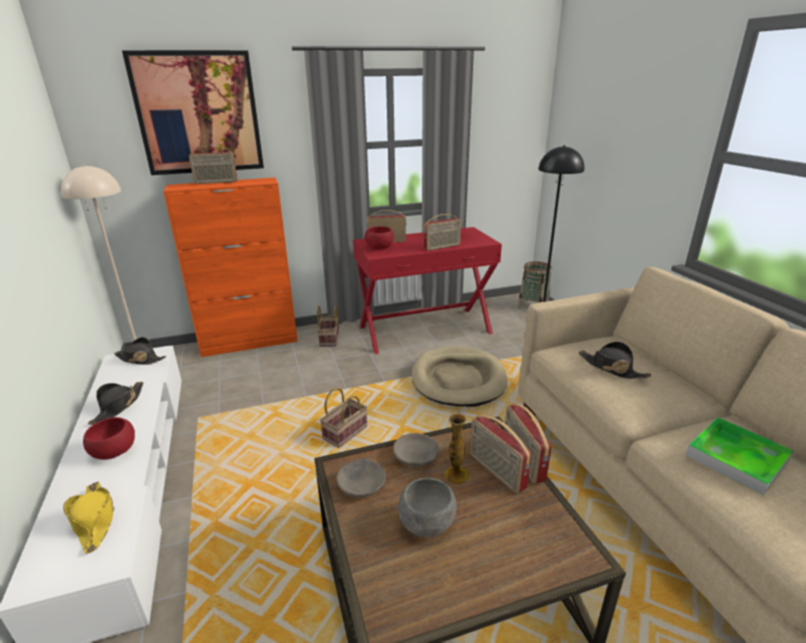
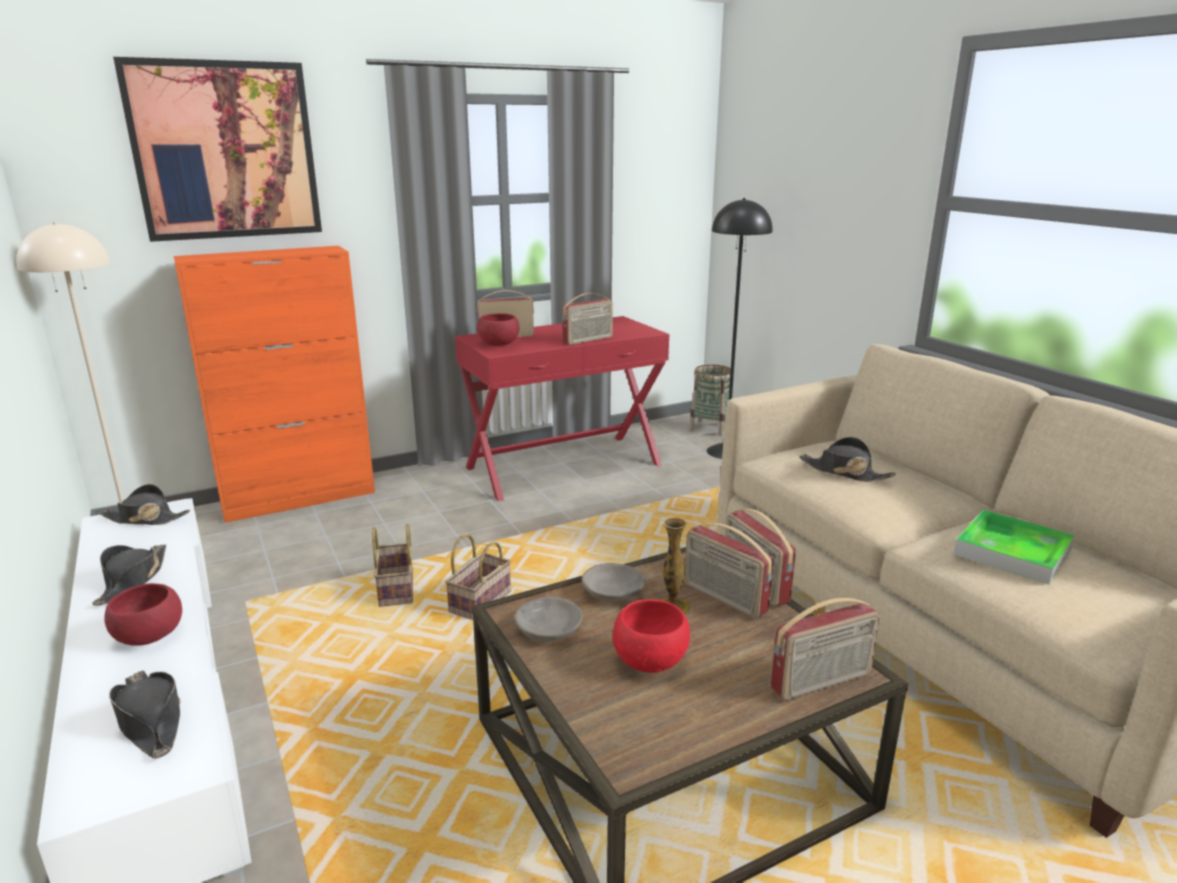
camera: 10 degrees left, 5 degrees down
yellow hat [63,481,114,554] -> black hat [109,670,181,759]
radio [189,146,237,184] -> radio moved to [771,598,880,700]
basket [317,305,339,347] -> basket moved to [372,524,413,607]
grey bowl [398,478,457,537] -> red bowl [612,599,690,673]
beige dog bed [412,347,508,407] -> none

